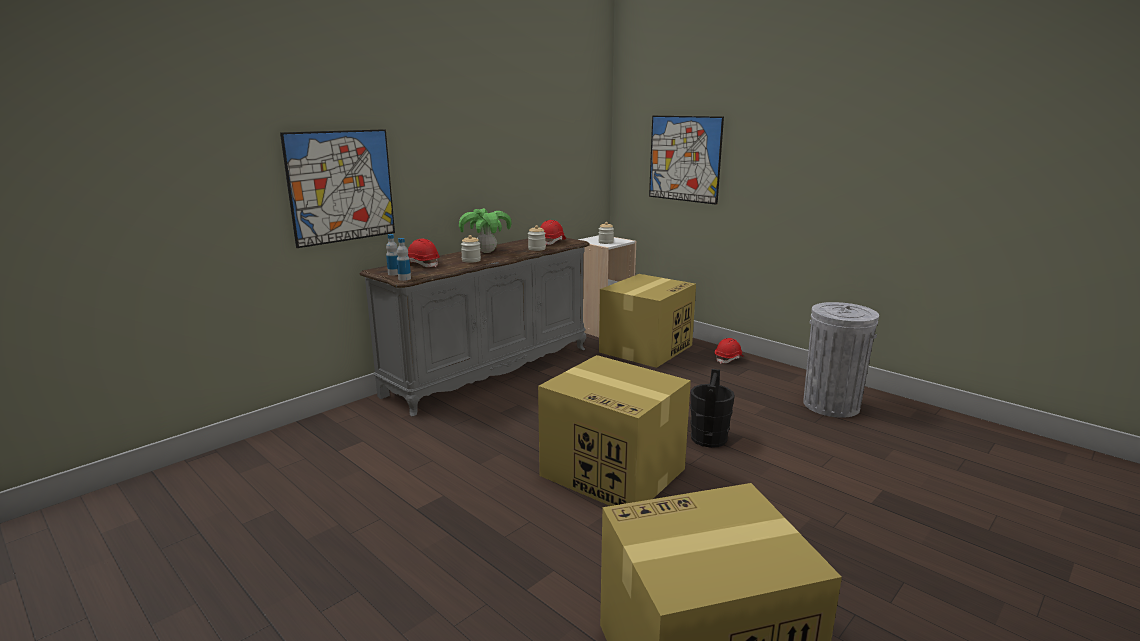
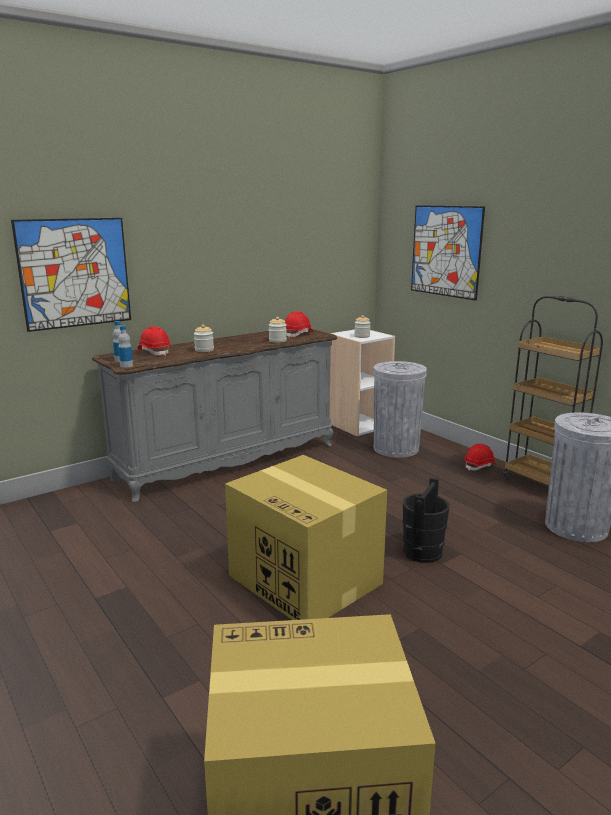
camera: 10 degrees right, 0 degrees up
potted plant [459,208,512,253] -> none
cardboard box [599,274,696,368] -> grey trash can [374,361,427,458]
none -> brown cart [503,296,603,486]

